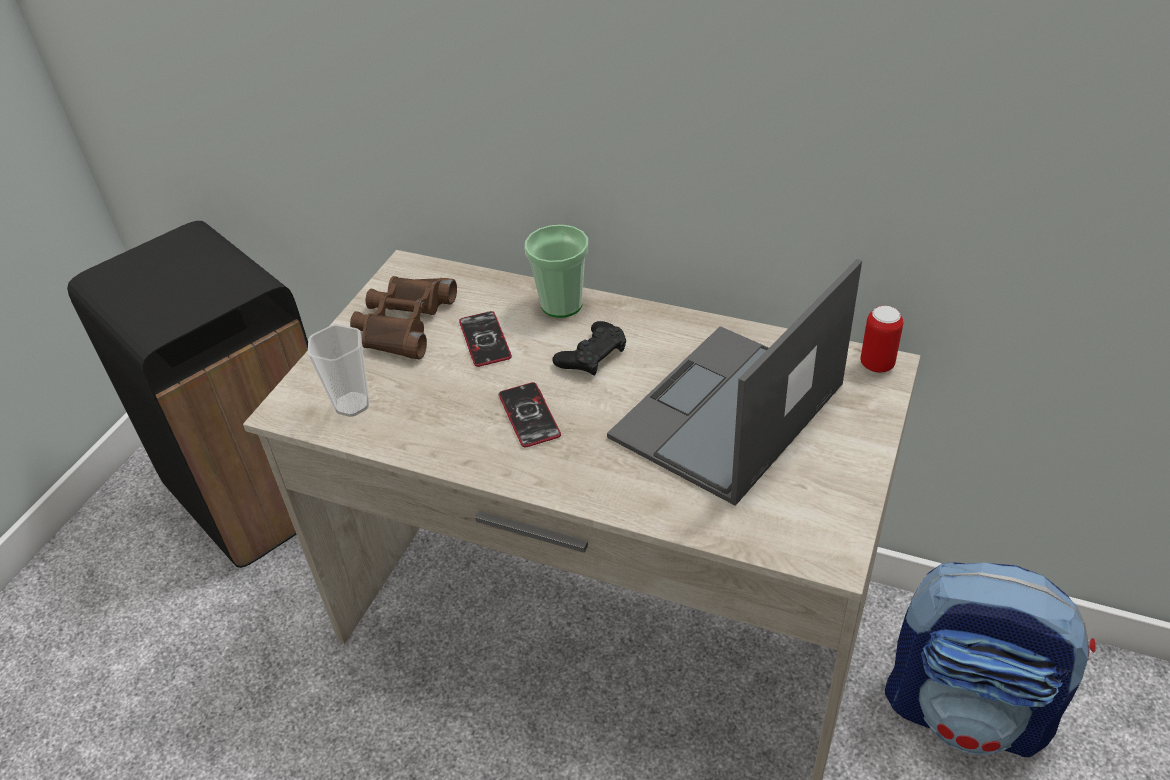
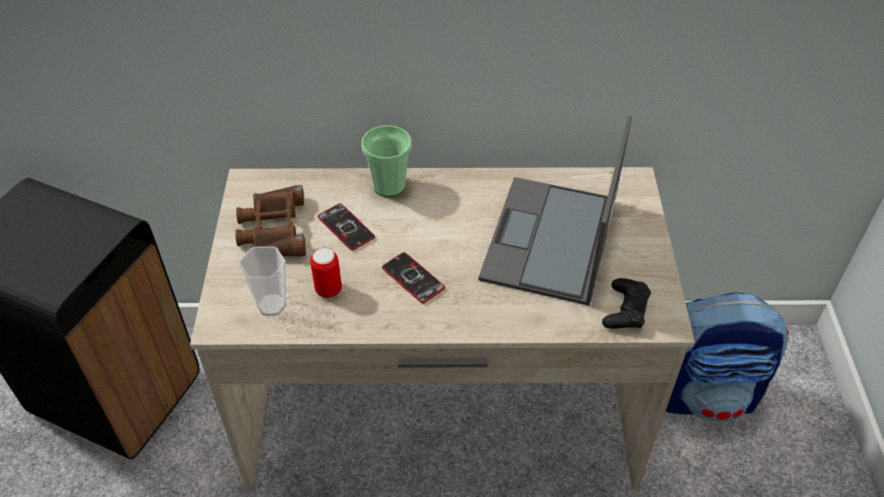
camera: 25 degrees left, 5 degrees up
black game controller [552,321,626,376] -> black game controller moved to [602,278,651,329]
can [860,306,903,373] -> can moved to [310,248,342,298]

